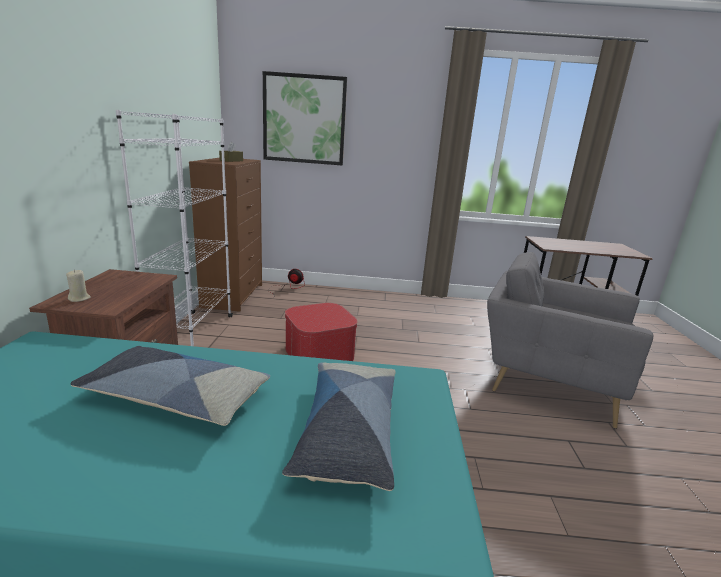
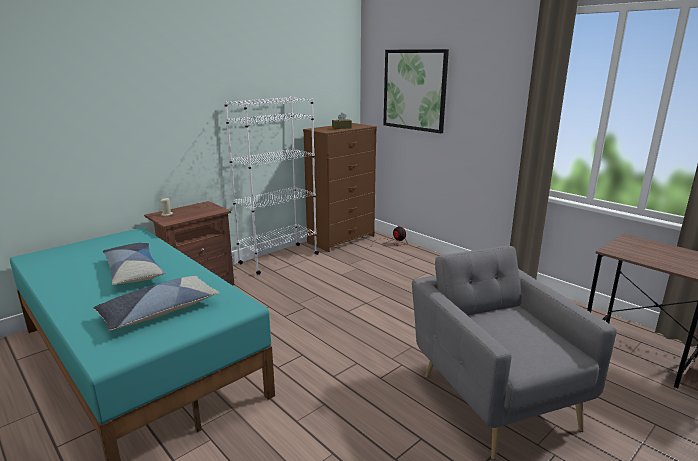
camera: 45 degrees right, 0 degrees up
ottoman [285,303,358,361] -> none

